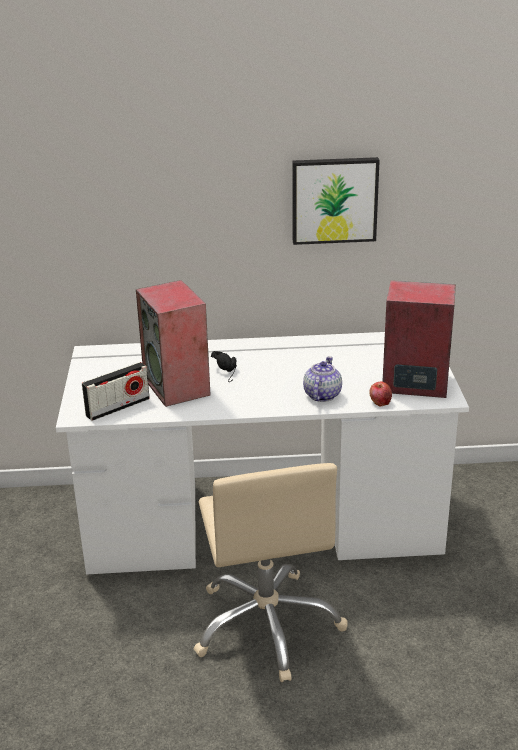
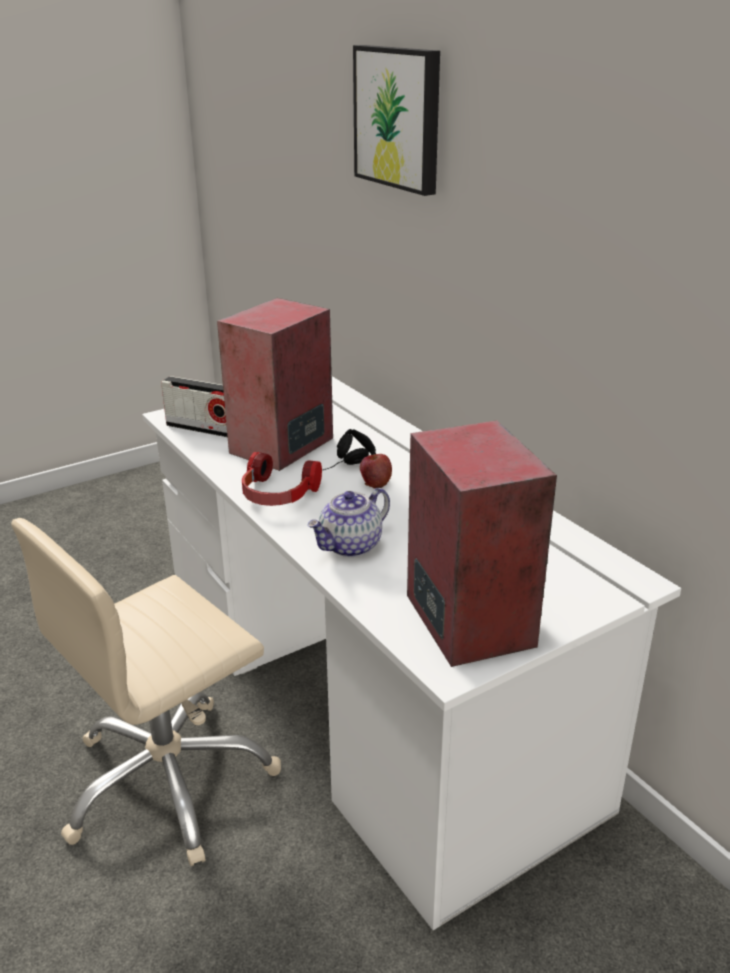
camera: 60 degrees right, 0 degrees up
picture [292,157,380,245] -> picture moved to [353,45,440,196]
teapot [303,356,342,402] -> teapot turned 150 degrees clockwise [307,488,390,557]
apple [369,381,392,406] -> apple moved to [360,454,392,489]
none -> headphones [242,452,322,506]

